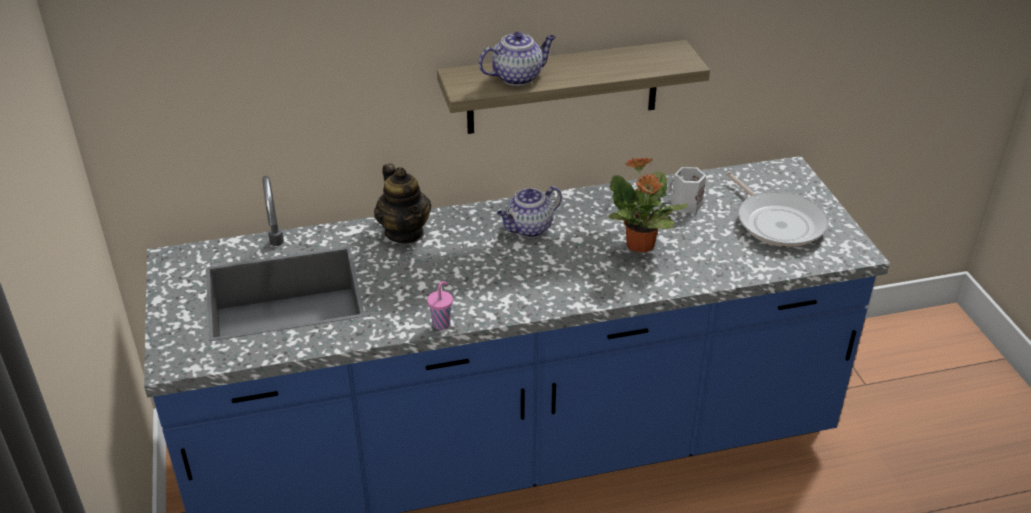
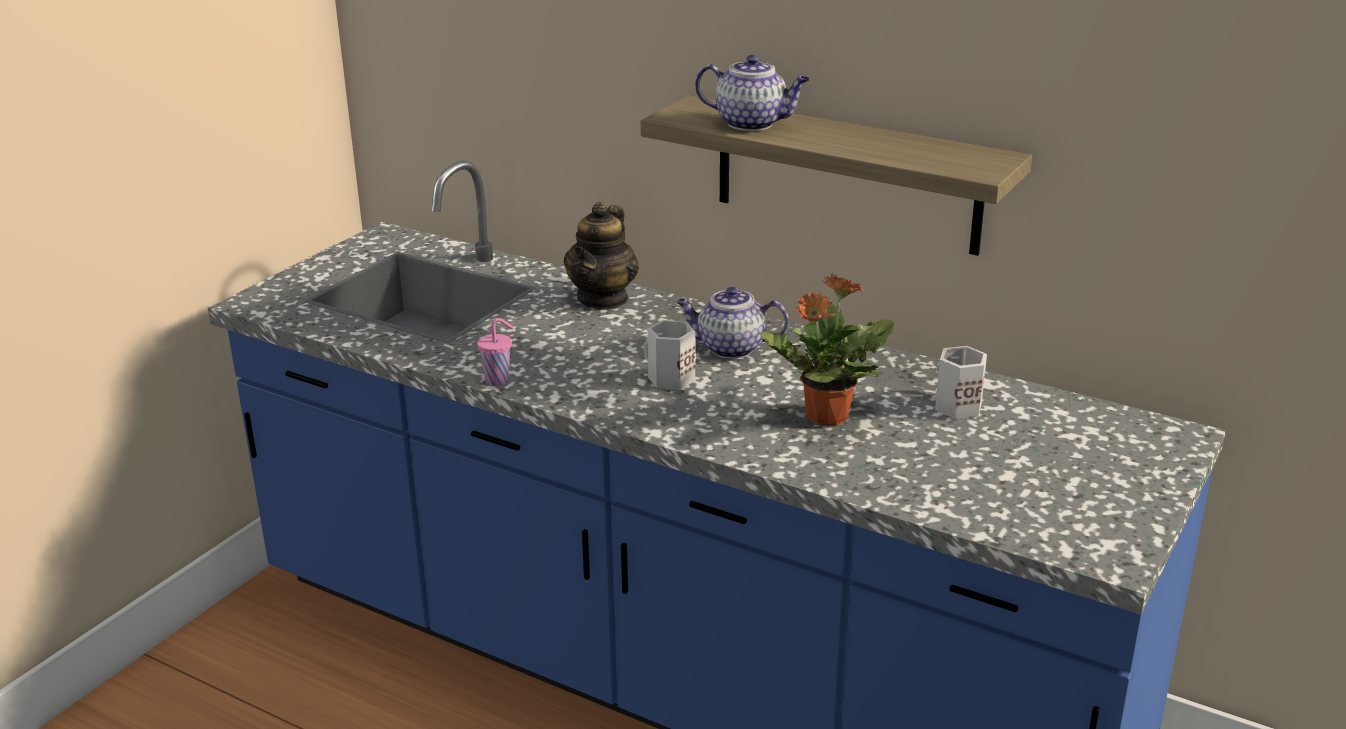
camera: 45 degrees right, 10 degrees down
frying pan [725,172,828,247] -> none
none -> white mug [643,320,695,390]

